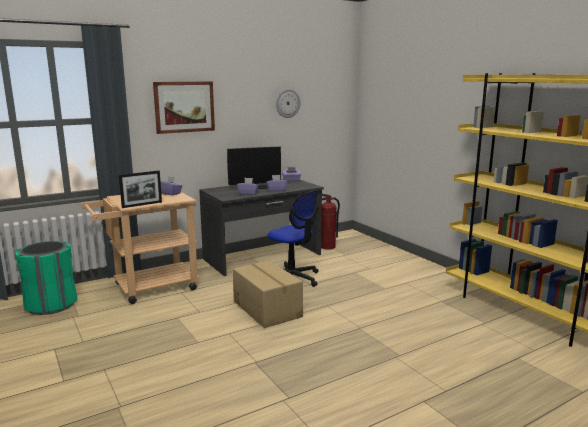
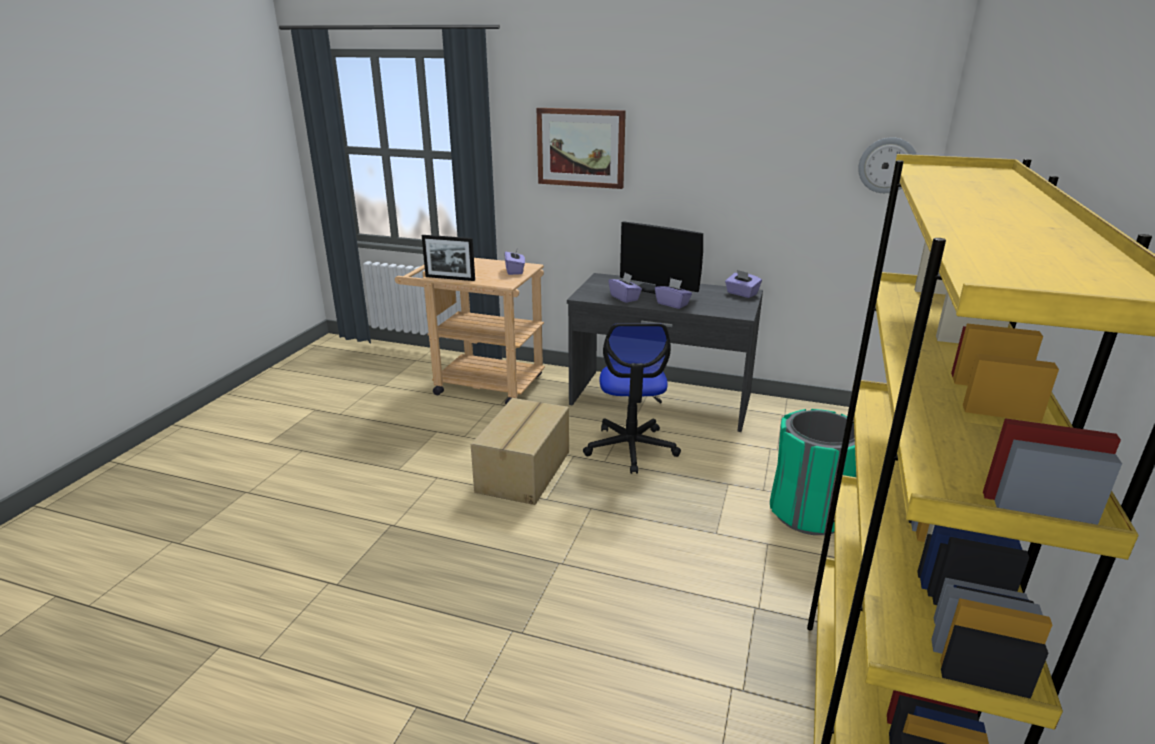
camera: 50 degrees right, 10 degrees up
green trash can [15,241,77,315] -> green trash can moved to [770,409,856,535]
wall clock [276,89,300,118] -> wall clock moved to [858,137,917,193]
fire extinguisher [321,194,340,250] -> none

